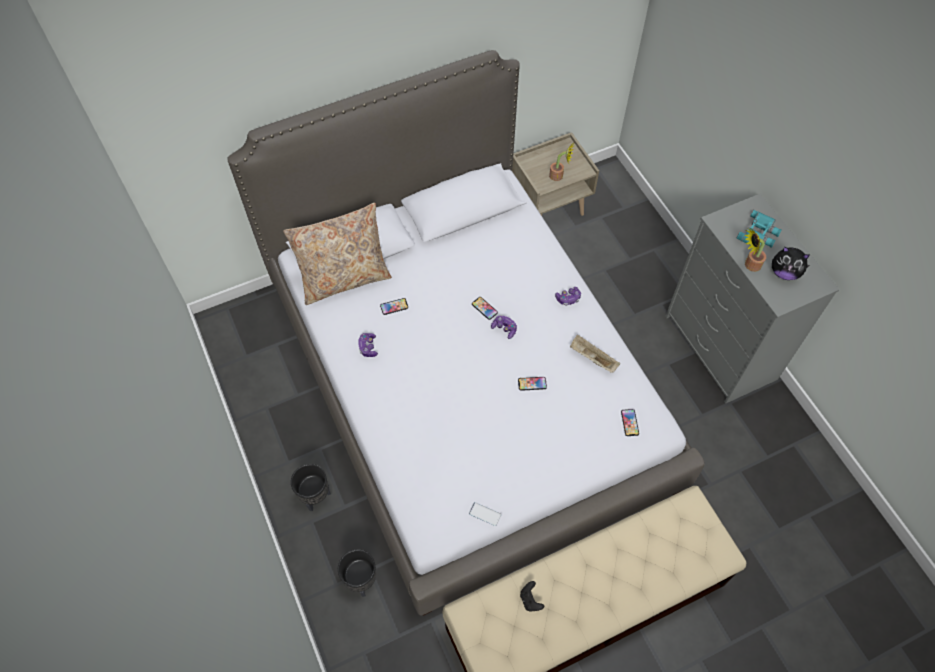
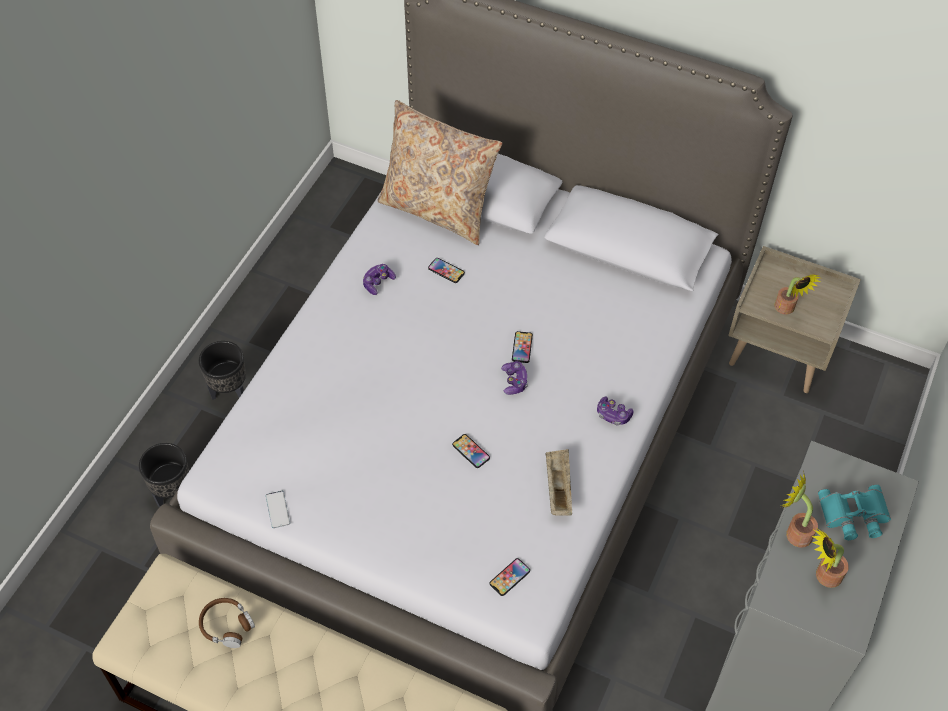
camera: 50 degrees right, 5 degrees down
black game controller [520,581,544,611] -> brown headphones [199,598,255,648]
plush toy [772,247,810,280] -> potted plant [811,527,849,588]

